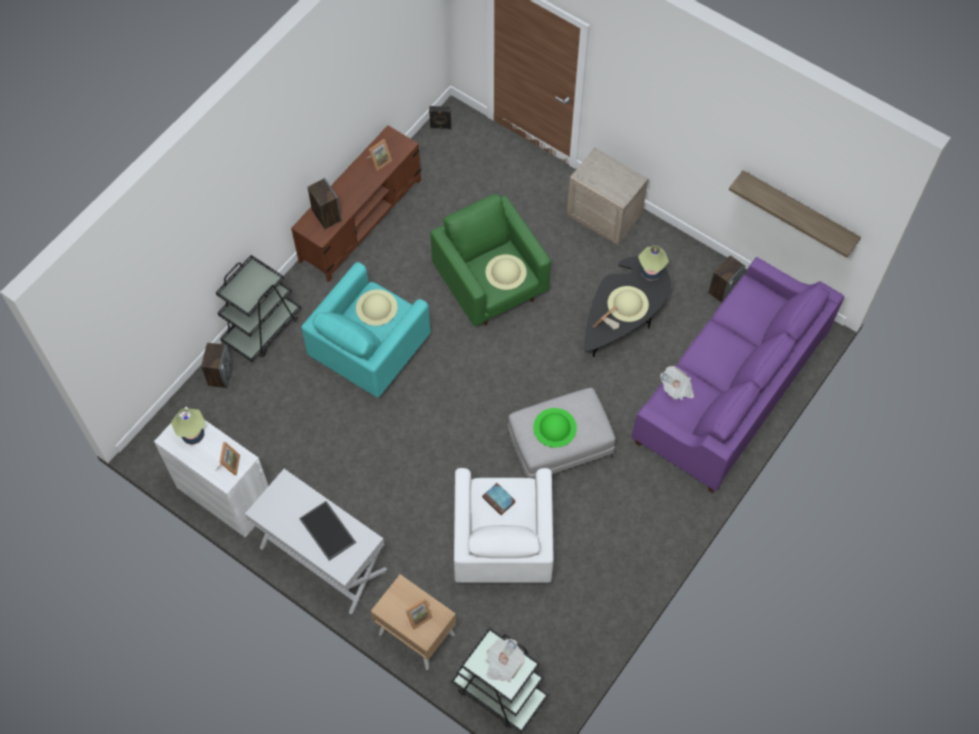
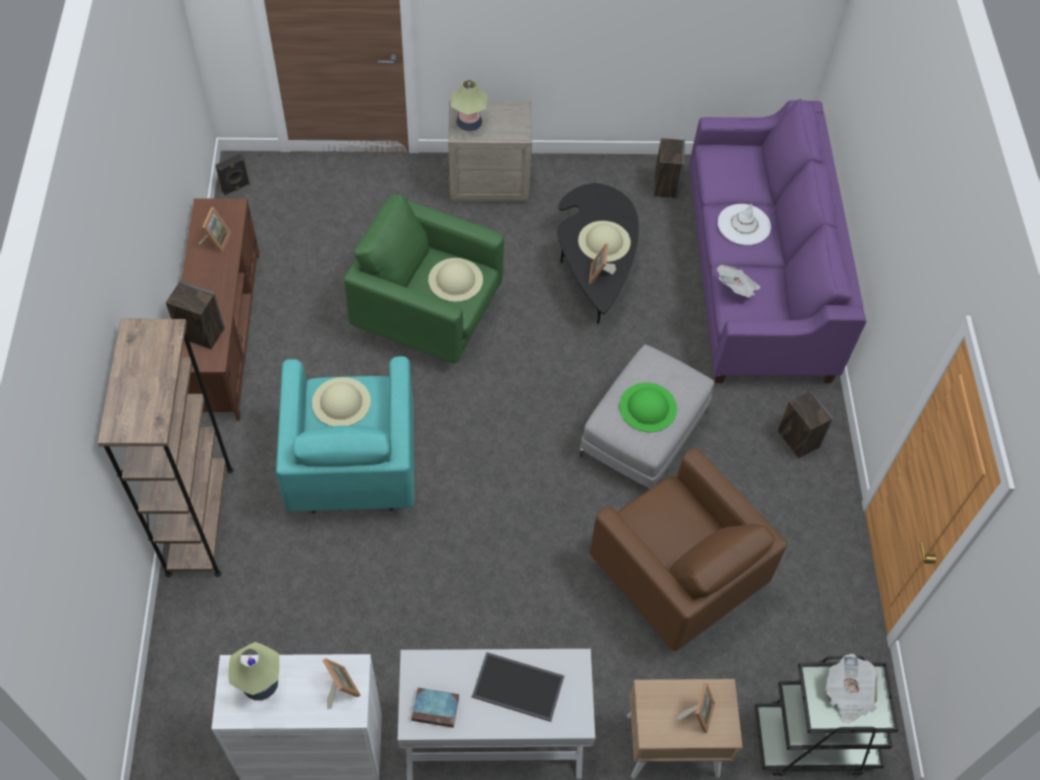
camera: 40 degrees left, 5 degrees down
speaker [201,343,233,389] -> speaker moved to [778,390,833,458]
black cart [216,255,301,362] -> brown bookcase [97,319,233,577]
white armchair [454,468,554,583] -> brown armchair [590,448,787,651]
book [482,483,516,515] -> book moved to [411,688,459,728]
table lamp [638,246,669,280] -> table lamp moved to [451,80,487,132]
shelf [729,170,861,258] -> none
none -> white hat [718,203,771,245]

